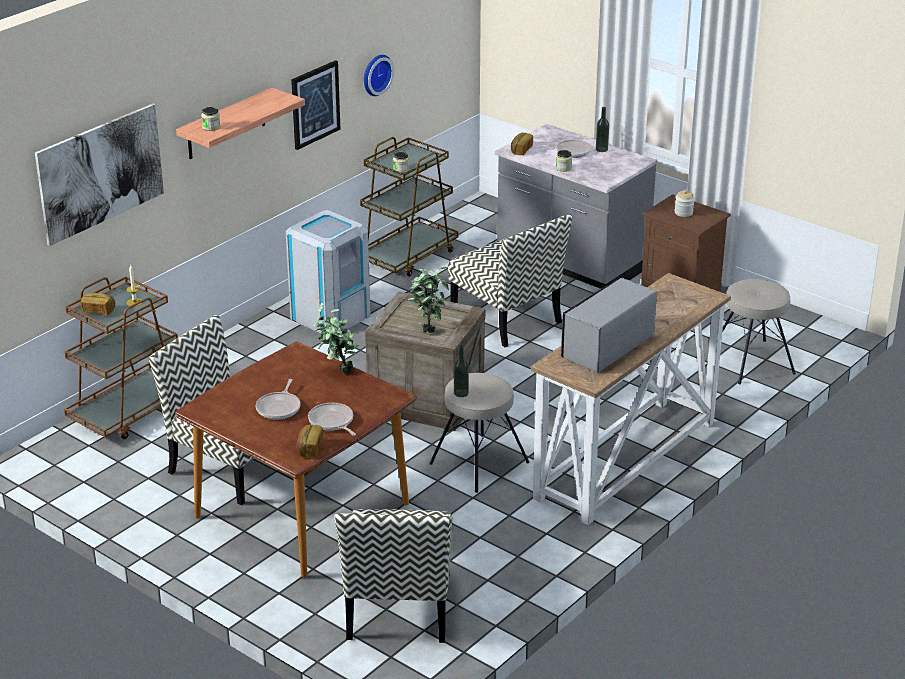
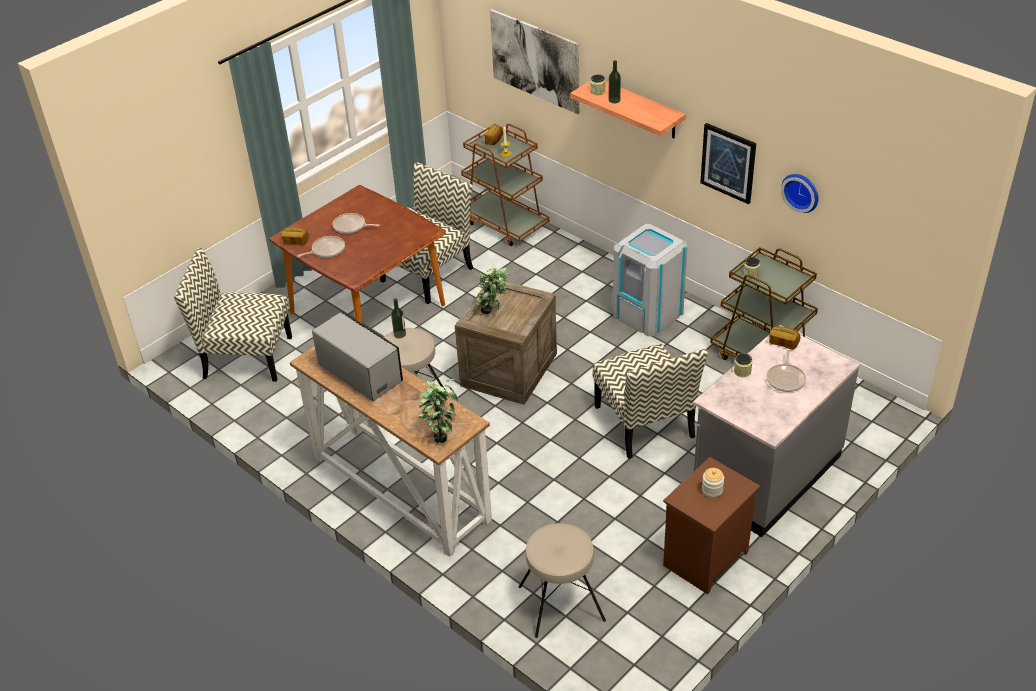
camera: 95 degrees right, 10 degrees up
potted plant [313,303,359,374] -> potted plant moved to [417,379,458,443]
chair [448,214,572,347] -> chair turned 75 degrees counterclockwise [593,344,708,459]
bottle [596,107,609,152] -> bottle moved to [608,60,621,103]

